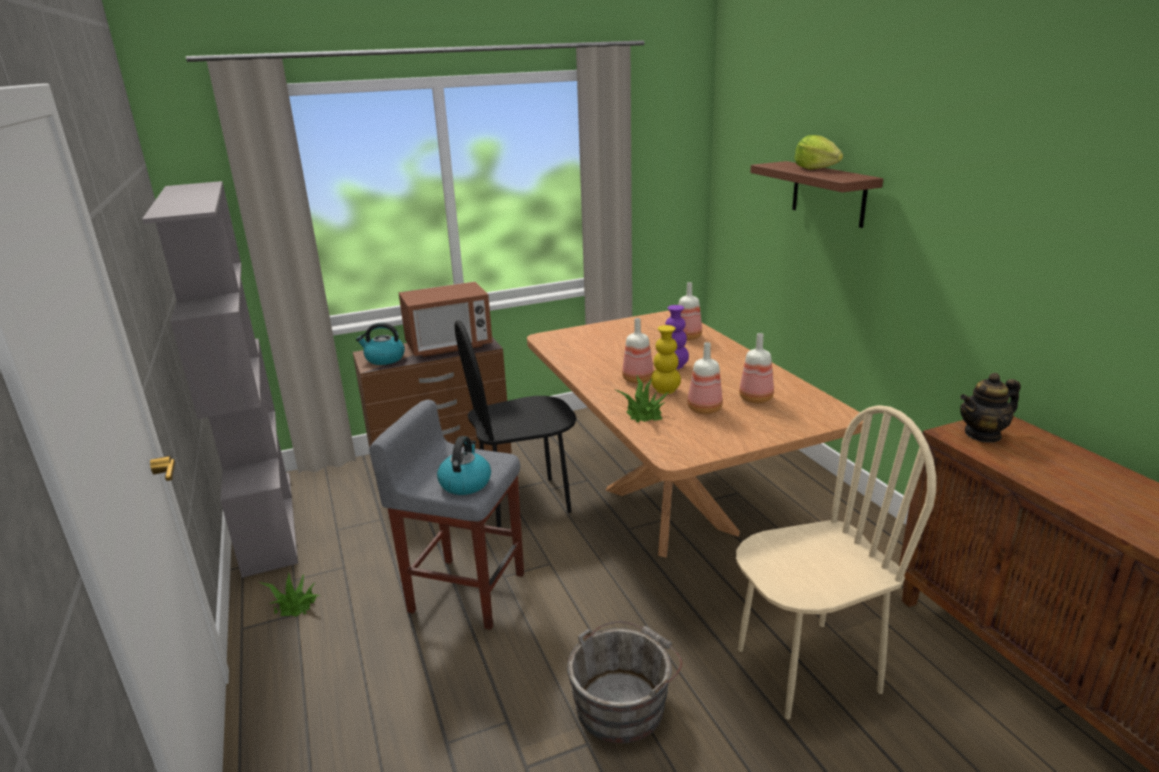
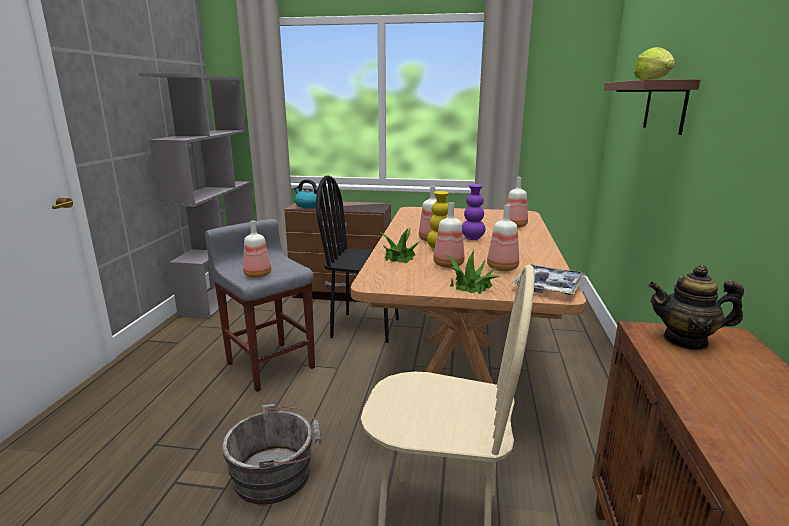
camera: 30 degrees right, 5 degrees down
potted plant [260,573,320,617] -> potted plant moved to [443,249,500,294]
microwave [399,282,493,357] -> none
kettle [437,436,491,495] -> bottle [243,220,271,278]
none -> tray [512,264,585,295]

